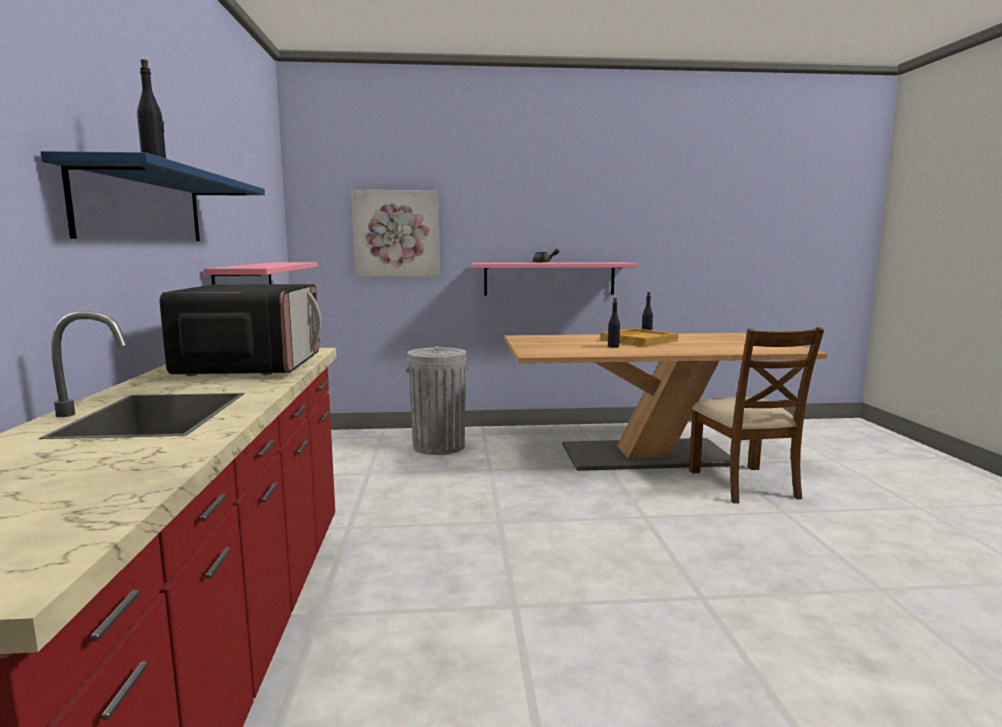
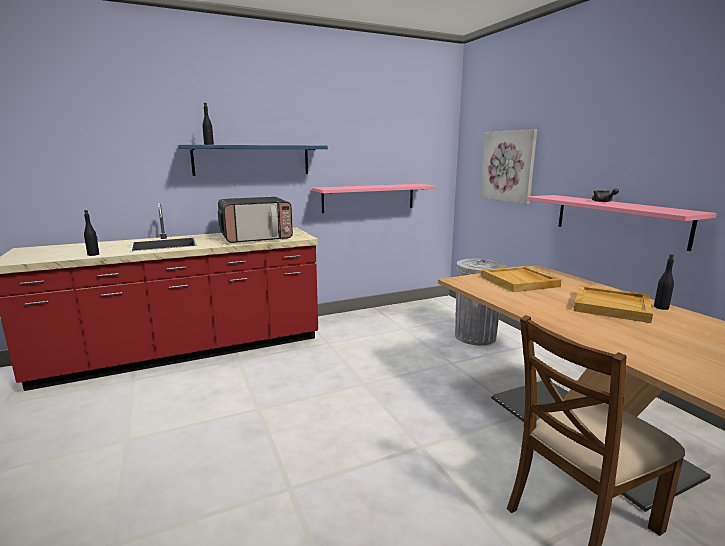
camera: 70 degrees right, 5 degrees up
black bottle [608,298,620,348] -> black bottle moved to [84,210,99,256]
none -> beige tray [481,266,562,292]

